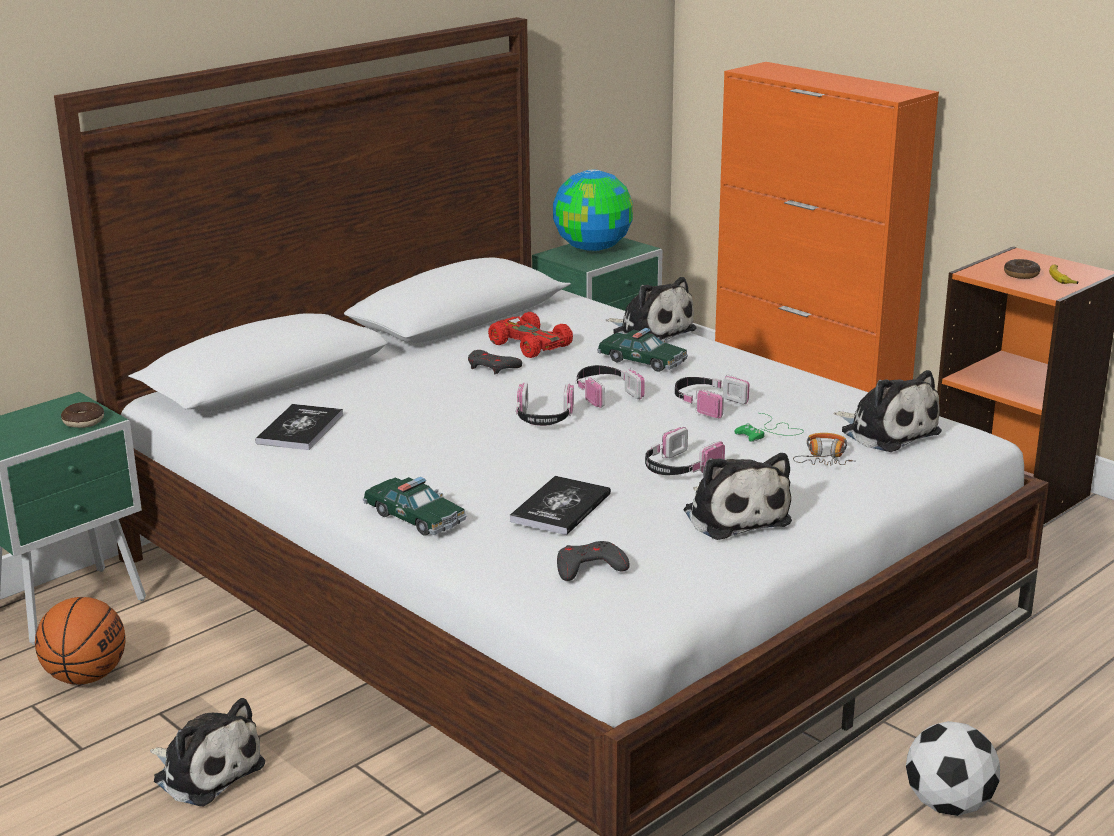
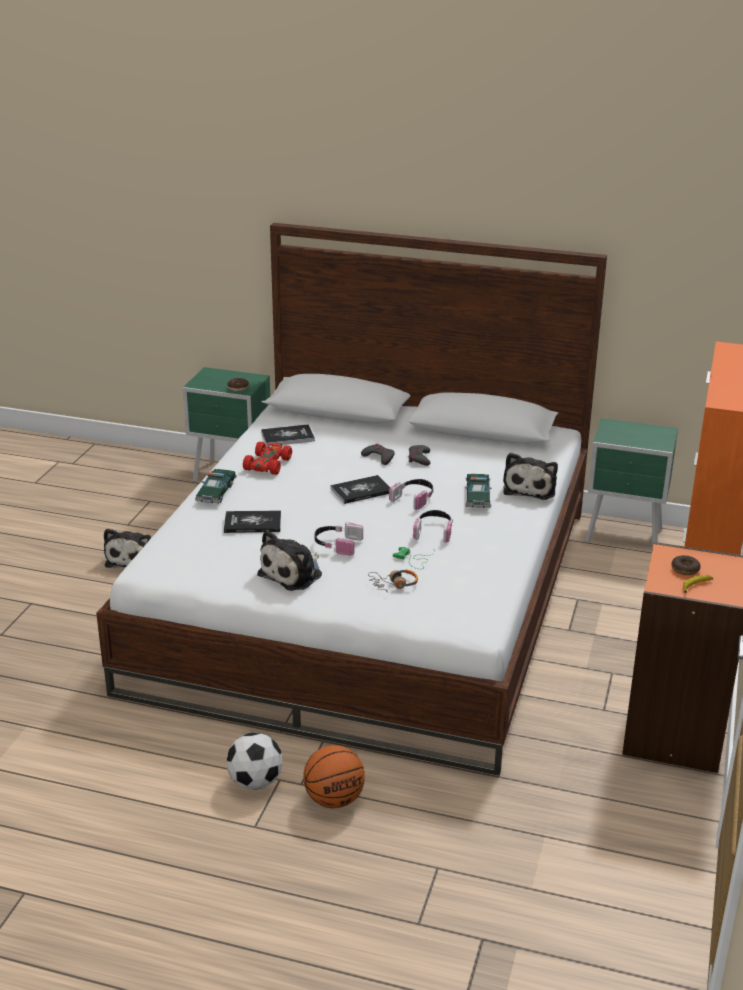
camera: 60 degrees right, 5 degrees up
basketball [35,597,126,684] -> basketball moved to [303,745,365,808]
red toy car [488,312,573,358] -> red toy car moved to [242,442,292,475]
headphones [516,383,574,426] -> book [330,475,391,504]
globe [553,170,633,251] -> none
grey game controller [557,541,630,581] -> grey game controller moved to [361,444,395,465]
plush toy [834,370,942,452] -> none

